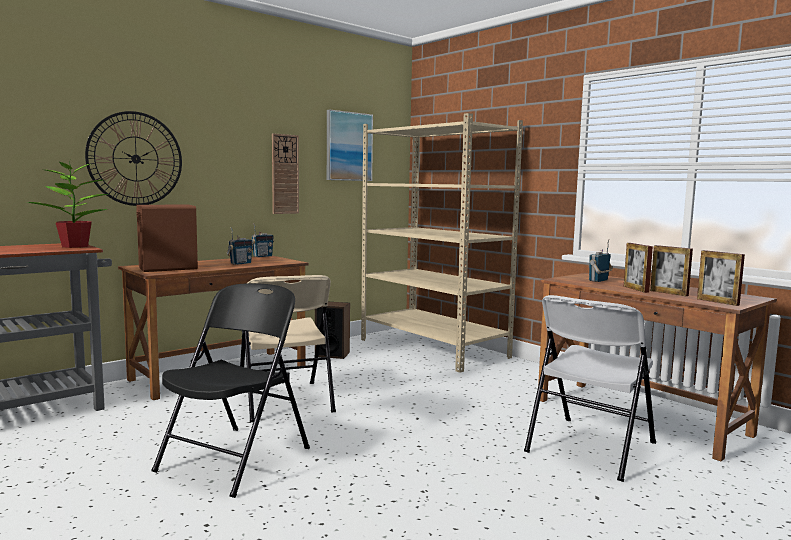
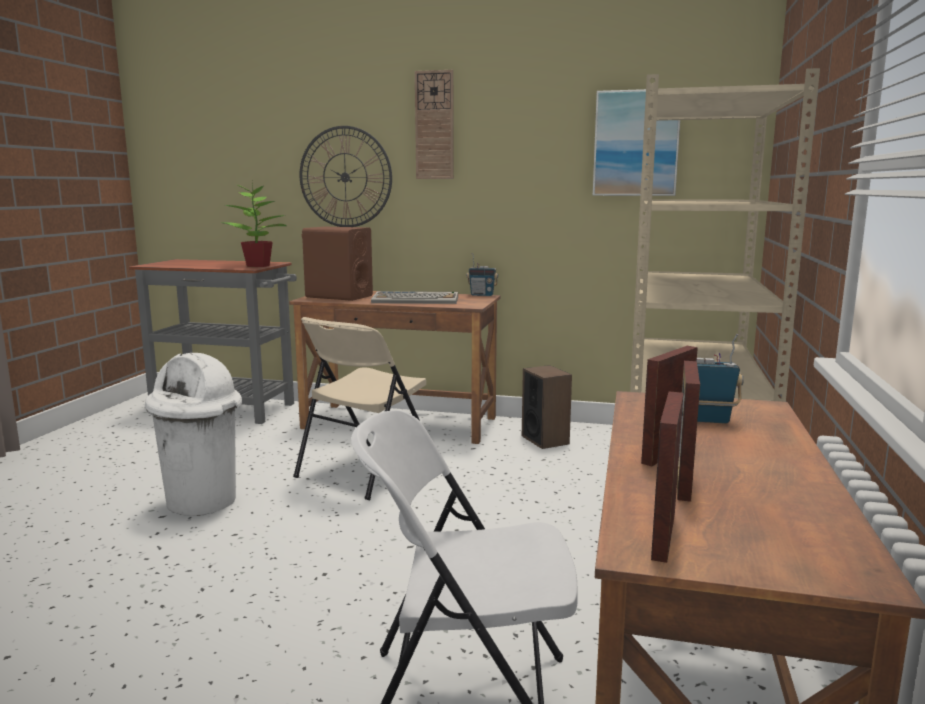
camera: 55 degrees right, 5 degrees up
black chair [151,283,310,498] -> white trash can [145,353,242,516]
radio [227,227,253,265] -> keyboard [371,291,458,304]
wall clock [272,133,299,214] -> wall clock moved to [415,70,454,179]

